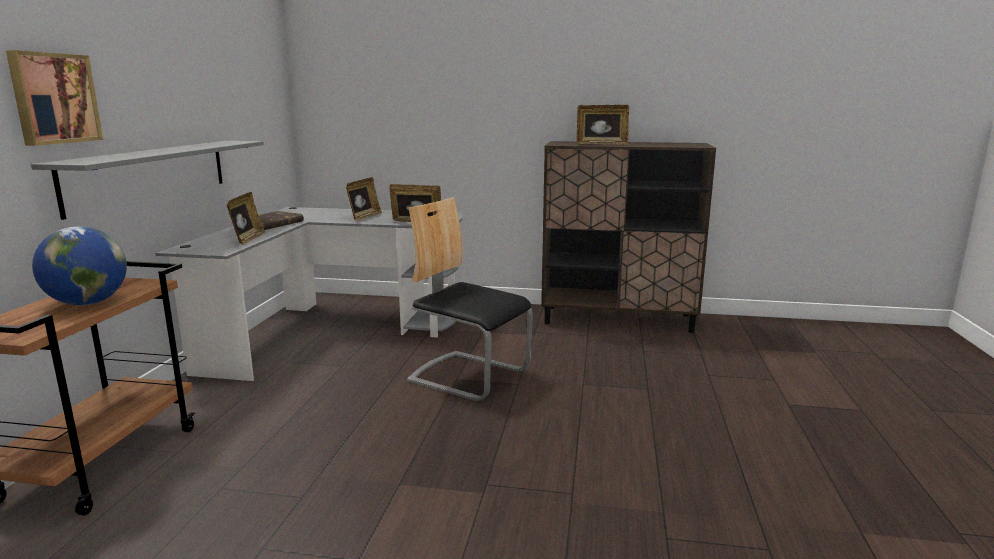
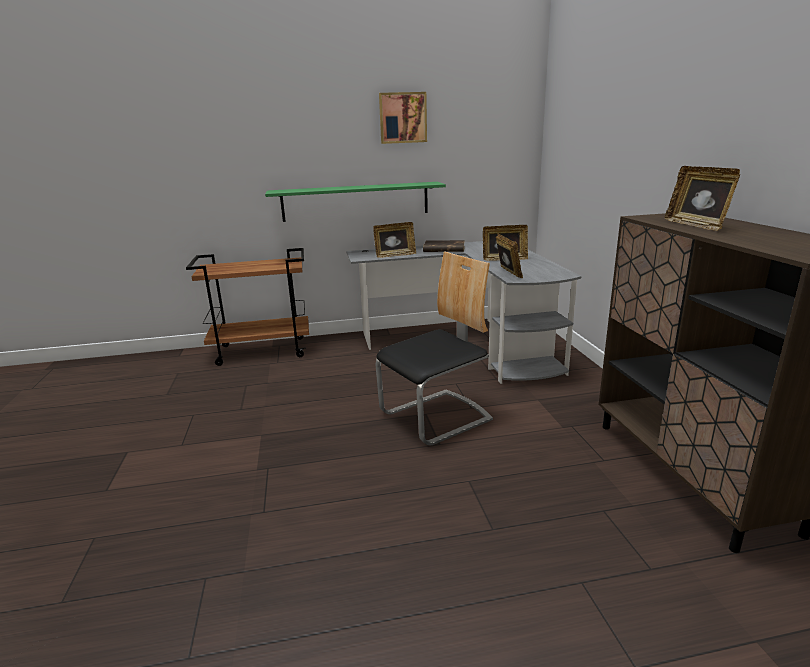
camera: 70 degrees right, 5 degrees up
picture [6,50,103,146] -> picture moved to [379,92,427,144]
grey shelf [31,141,264,220] -> green shelf [265,182,446,222]
globe [32,226,127,305] -> none
chair [407,197,533,401] -> chair turned 45 degrees clockwise [376,251,493,445]

